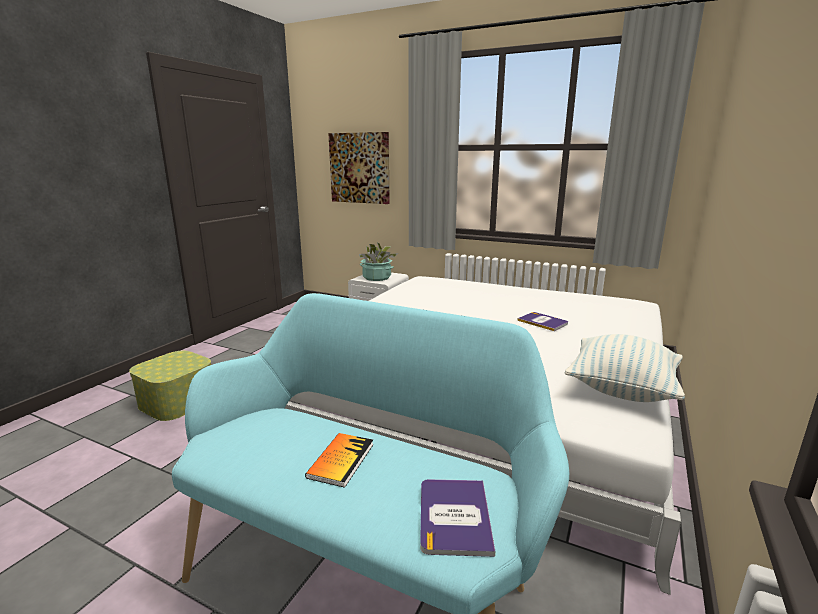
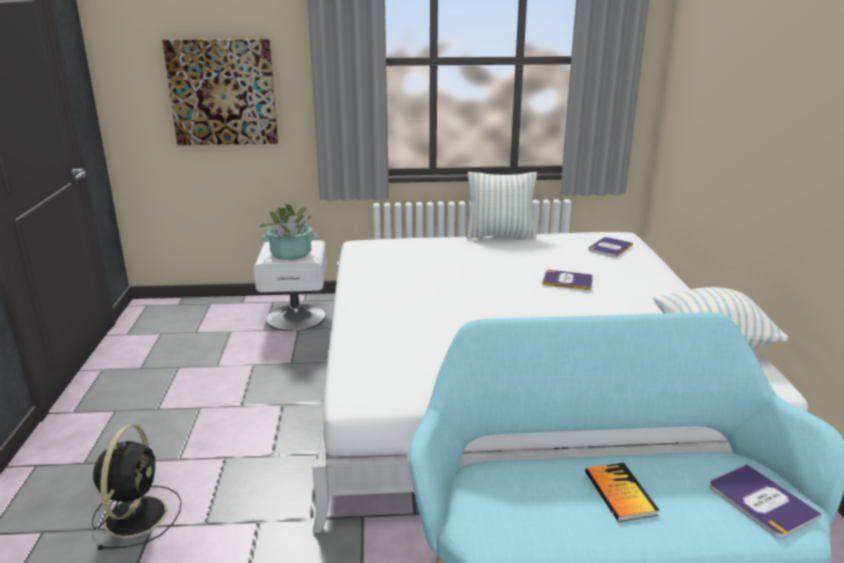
camera: 30 degrees left, 5 degrees up
storage box [129,351,211,421] -> black fan [92,425,182,550]
none -> pillow [467,172,537,239]
none -> book [589,237,633,257]

